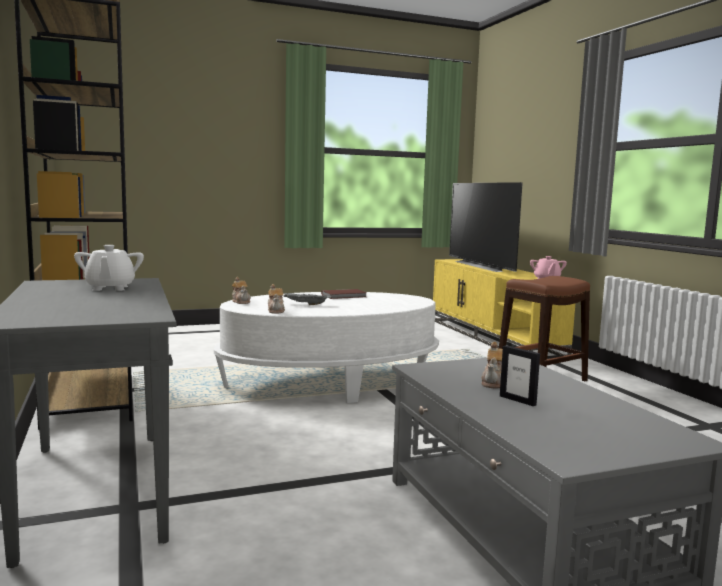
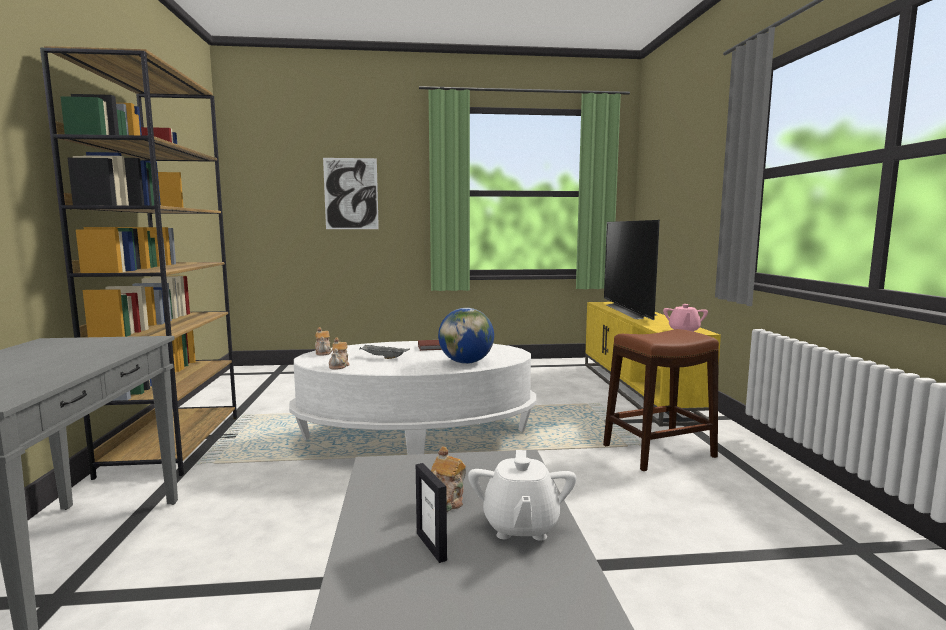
camera: 15 degrees right, 0 degrees up
white teapot [74,245,144,291] -> white teapot moved to [468,450,576,541]
none -> picture [323,158,379,229]
none -> globe [438,308,494,364]

